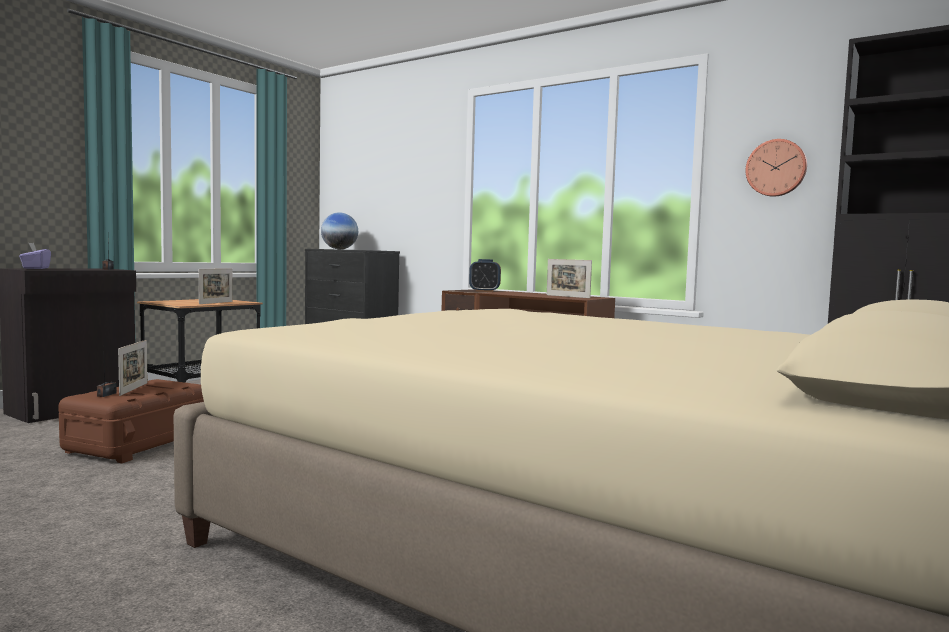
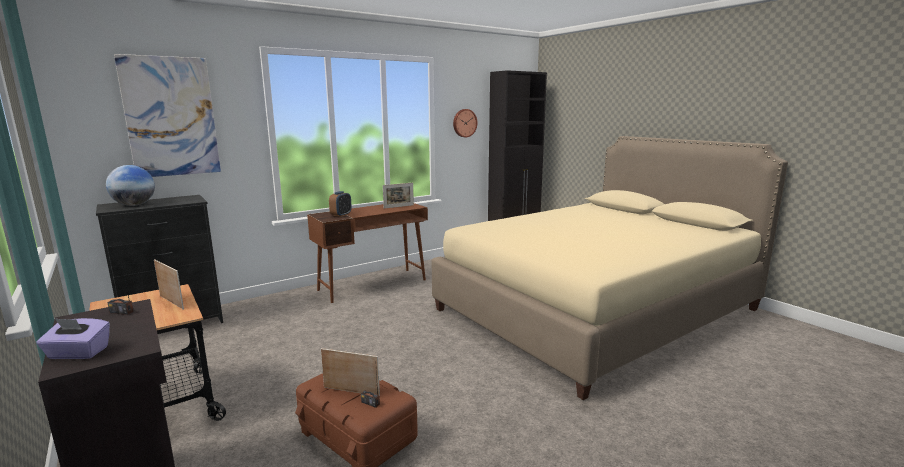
camera: 70 degrees left, 10 degrees up
none -> picture [114,54,221,177]

